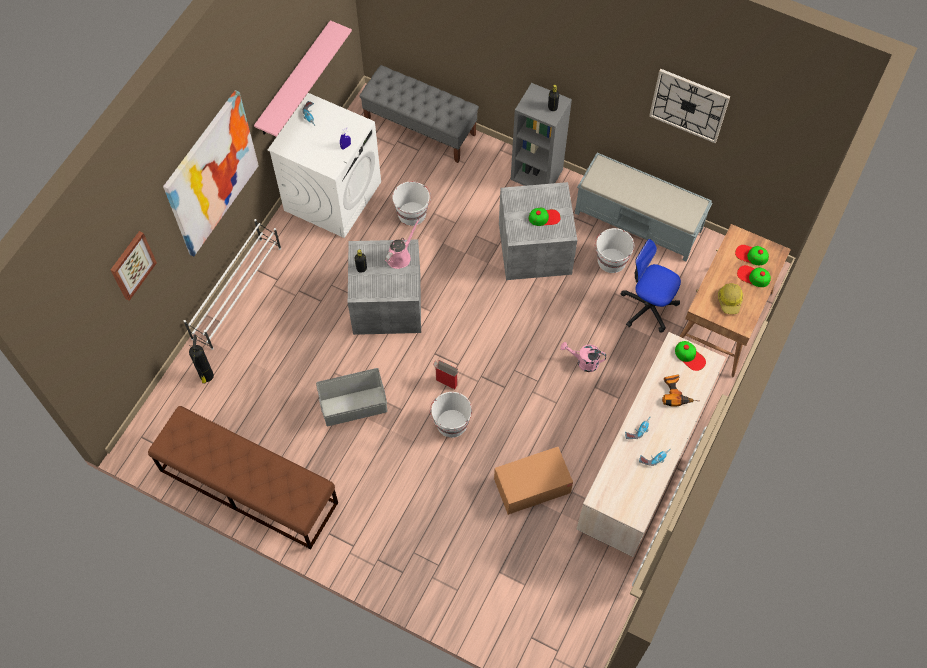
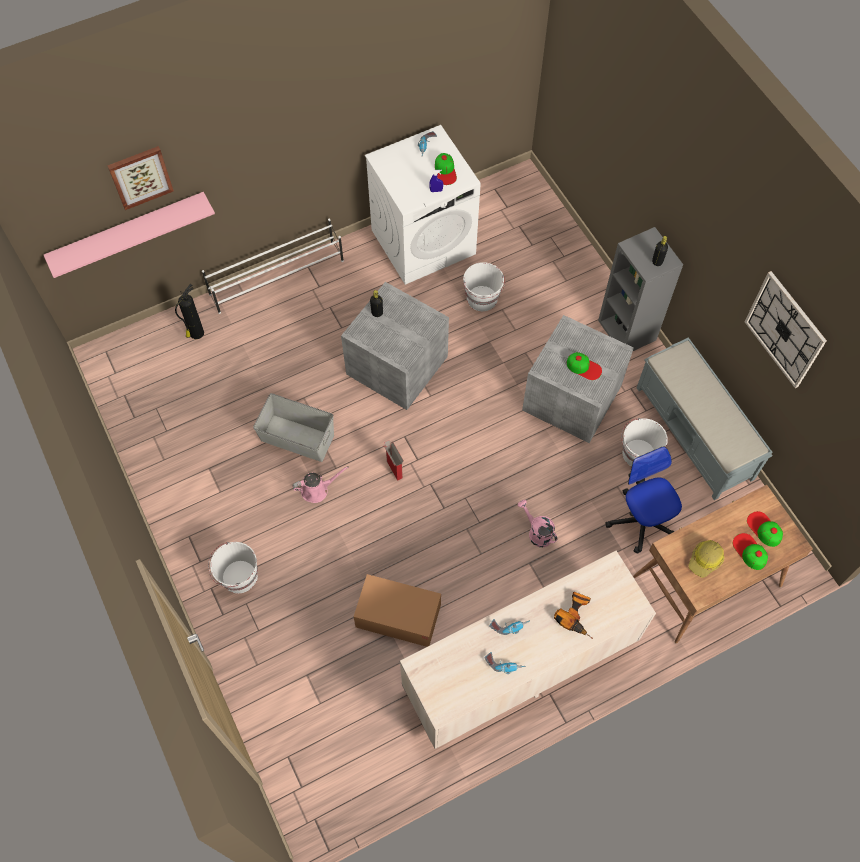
camera: 35 degrees right, 0 degrees up
brown bench [148,406,338,549] -> none
picture [163,90,259,257] -> none
pink shelf [254,20,352,137] -> pink shelf moved to [44,192,215,278]
grey bench [360,65,479,163] -> none
pink watering can [385,219,419,269] -> pink watering can moved to [292,466,349,503]
white bucket [430,392,472,438] -> white bucket moved to [208,542,258,593]
cap [675,341,706,371] -> cap moved to [435,153,457,185]

